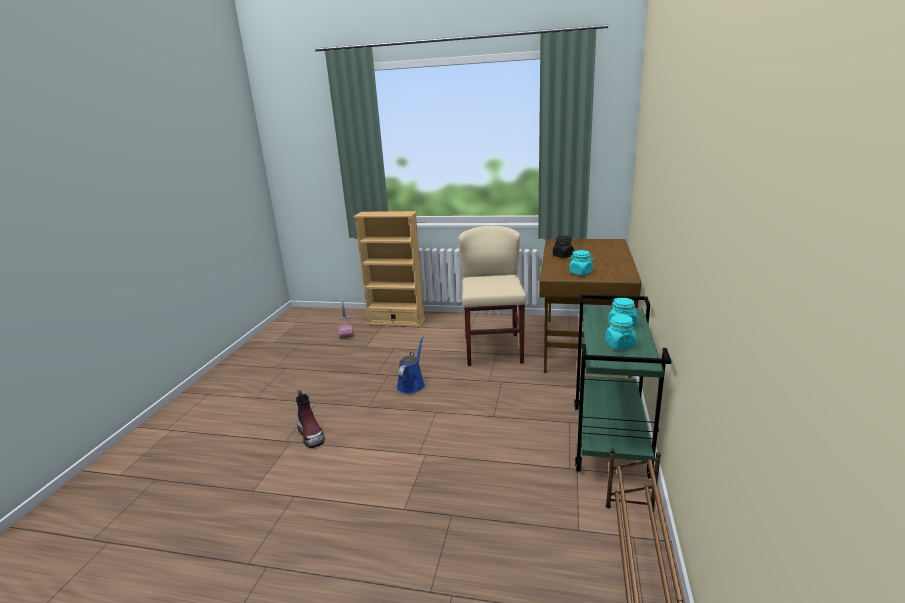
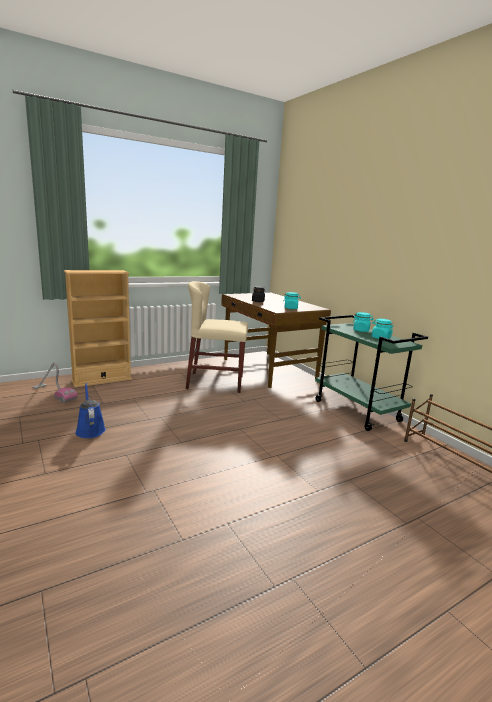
camera: 45 degrees left, 5 degrees down
boot [296,389,325,448] -> none
blue watering can [397,336,425,394] -> blue watering can moved to [75,383,106,438]
beige chair [458,226,526,366] -> beige chair turned 45 degrees counterclockwise [186,281,248,393]

